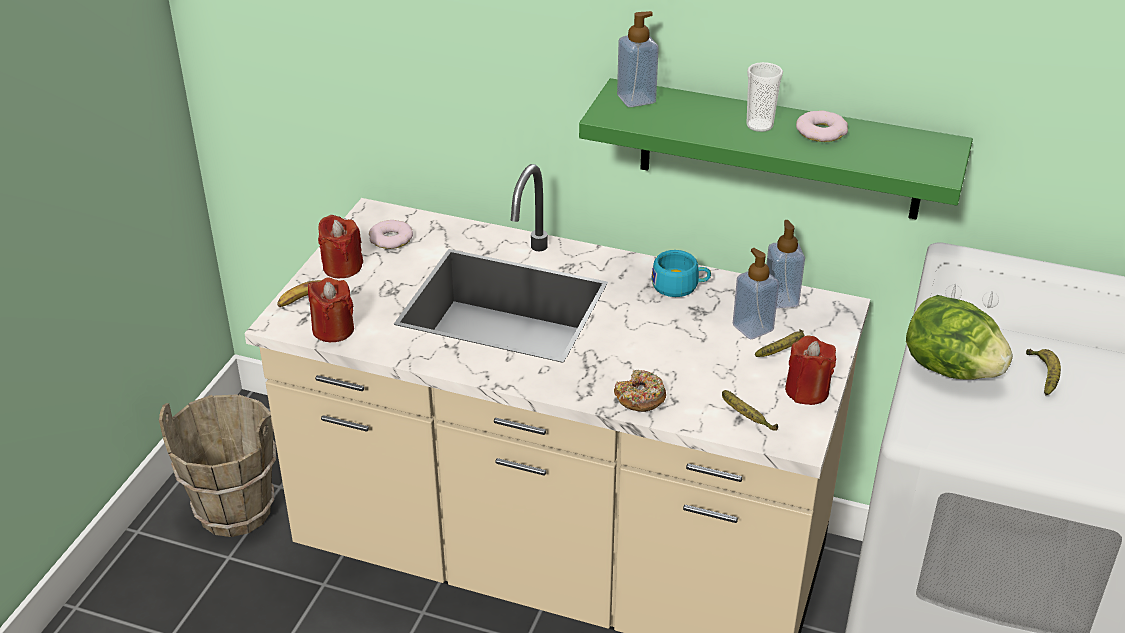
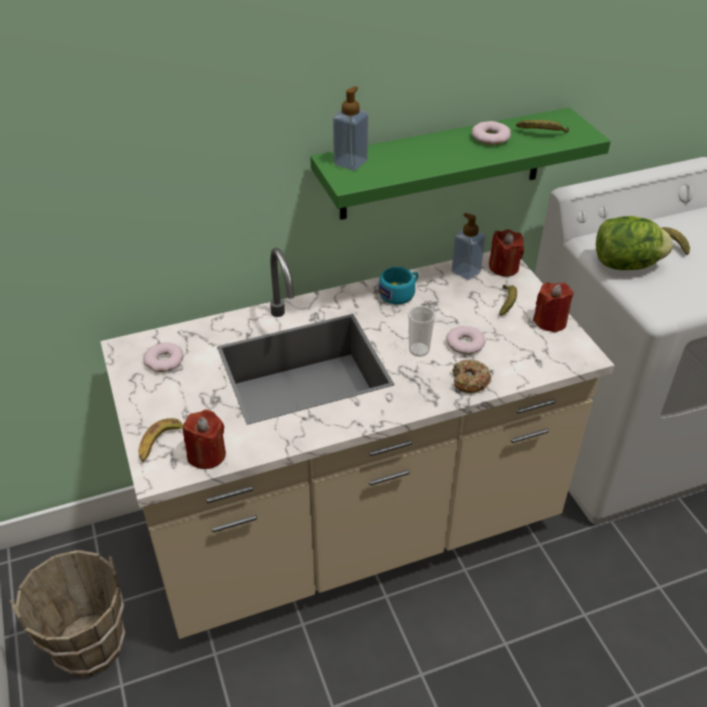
camera: 40 degrees left, 5 degrees up
red candle [318,215,363,278] -> red candle moved to [489,229,524,276]
banana [722,390,778,431] -> banana moved to [516,120,569,133]
soap dispenser [733,248,779,340] -> none
cup [746,62,783,132] -> cup moved to [408,306,436,357]
none -> donut [446,326,486,354]

